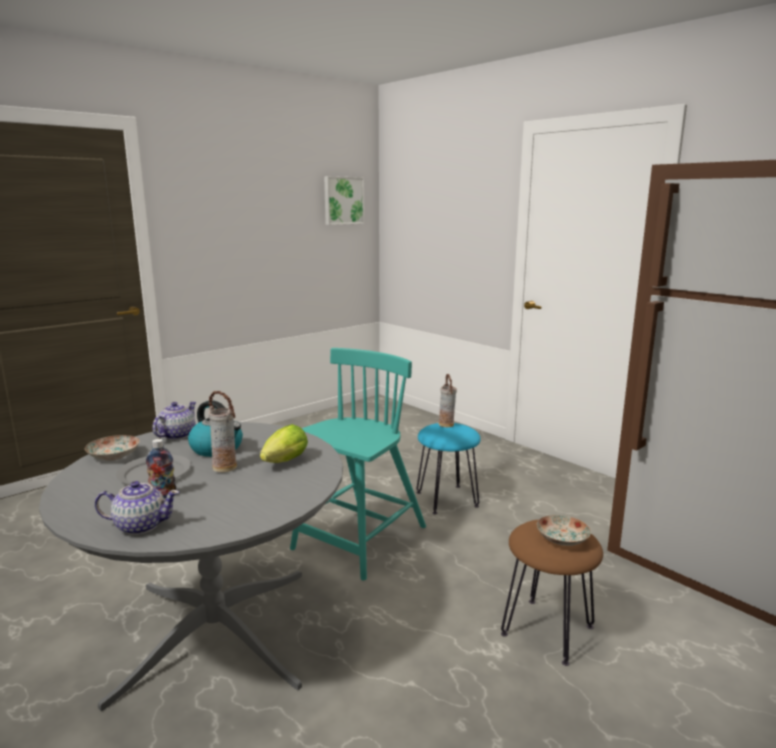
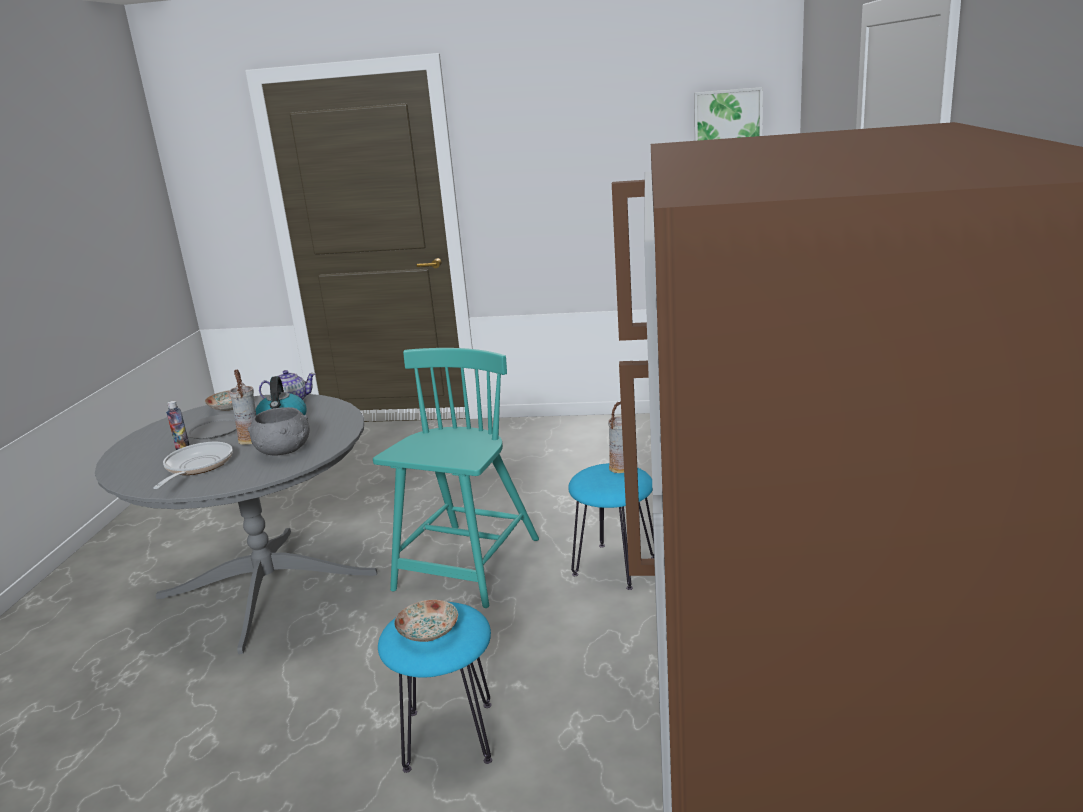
camera: 50 degrees right, 5 degrees up
teapot [95,481,179,535] -> none
lettuce [260,424,308,463] -> grey bowl [248,407,310,456]
turquoise chair [290,348,426,581] -> turquoise chair turned 60 degrees counterclockwise [373,348,539,608]
brown stool [501,519,603,666] -> turquoise stool [378,602,492,773]
none -> frying pan [153,442,233,489]

